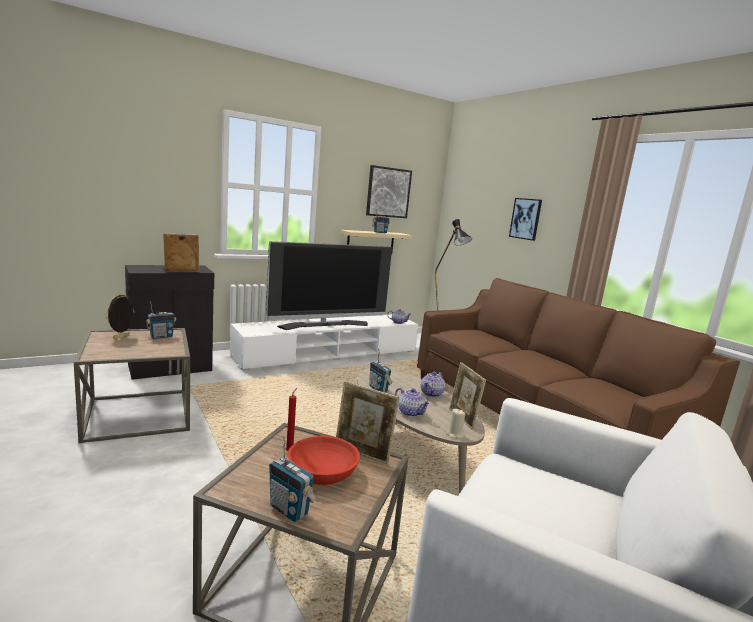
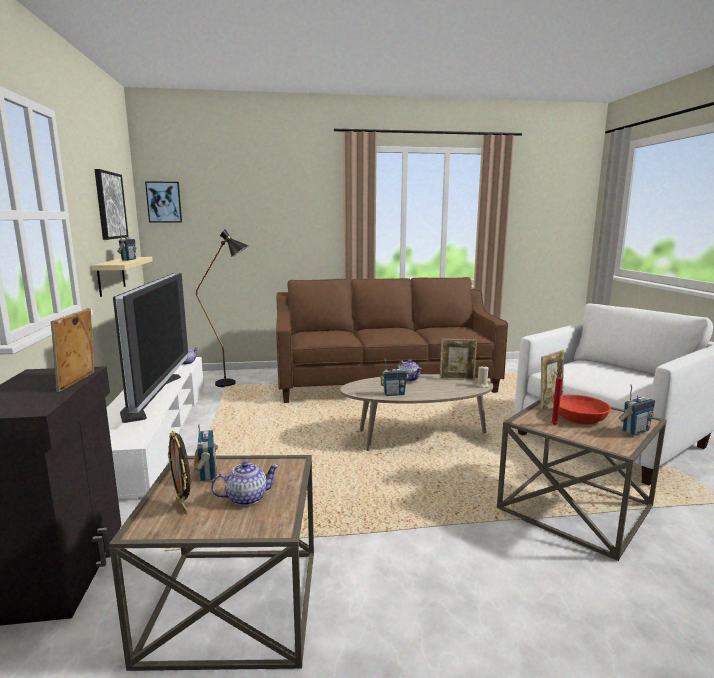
camera: 65 degrees left, 0 degrees up
teapot [395,388,431,417] -> teapot moved to [211,462,279,506]
picture [509,198,542,241] -> picture moved to [145,181,182,222]

